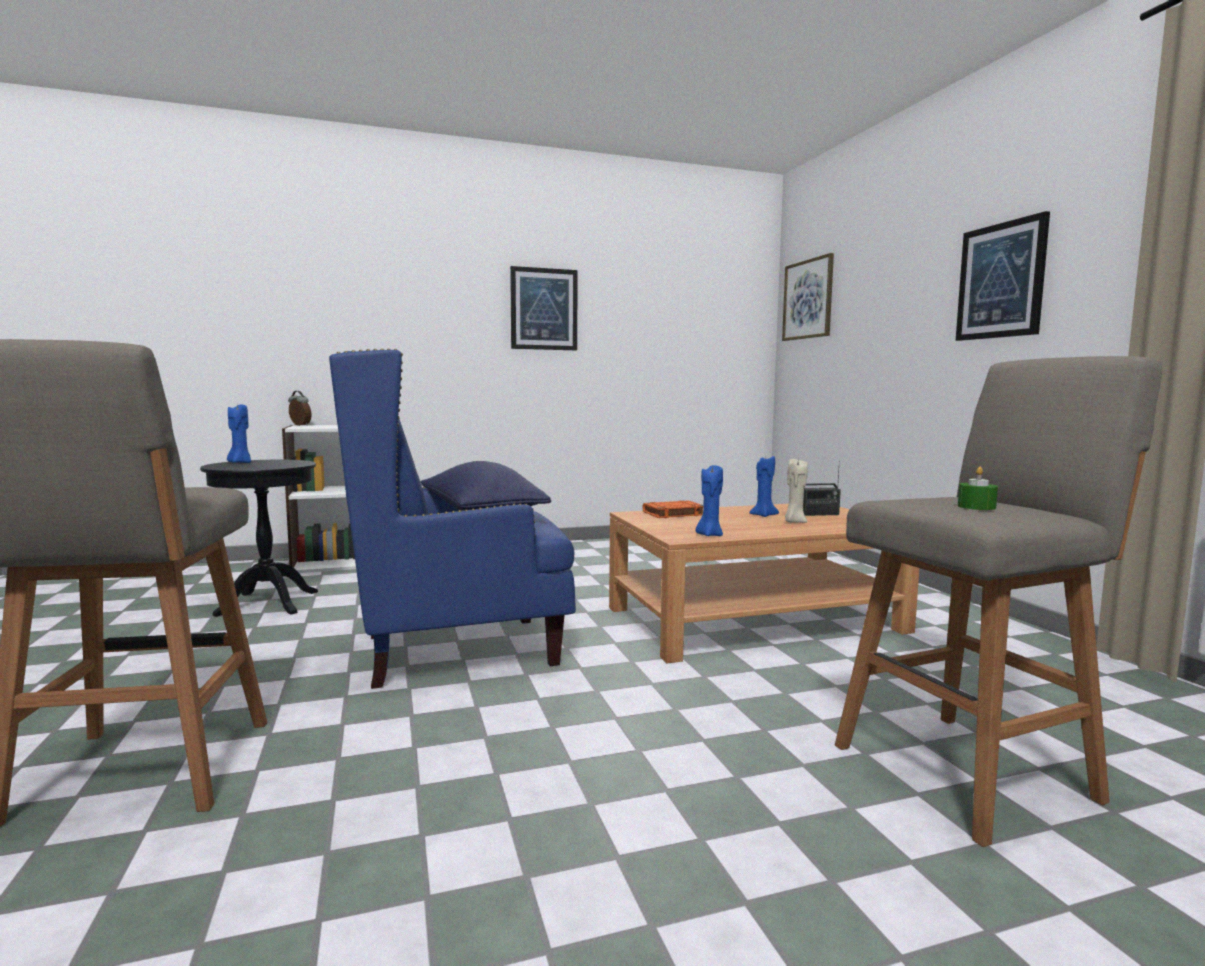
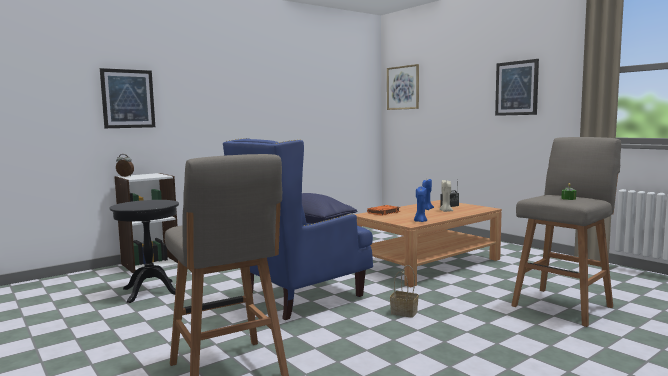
camera: 20 degrees left, 0 degrees up
blue candle [227,405,251,463] -> none
picture [510,266,577,350] -> picture moved to [100,68,155,128]
none -> basket [390,265,419,318]

